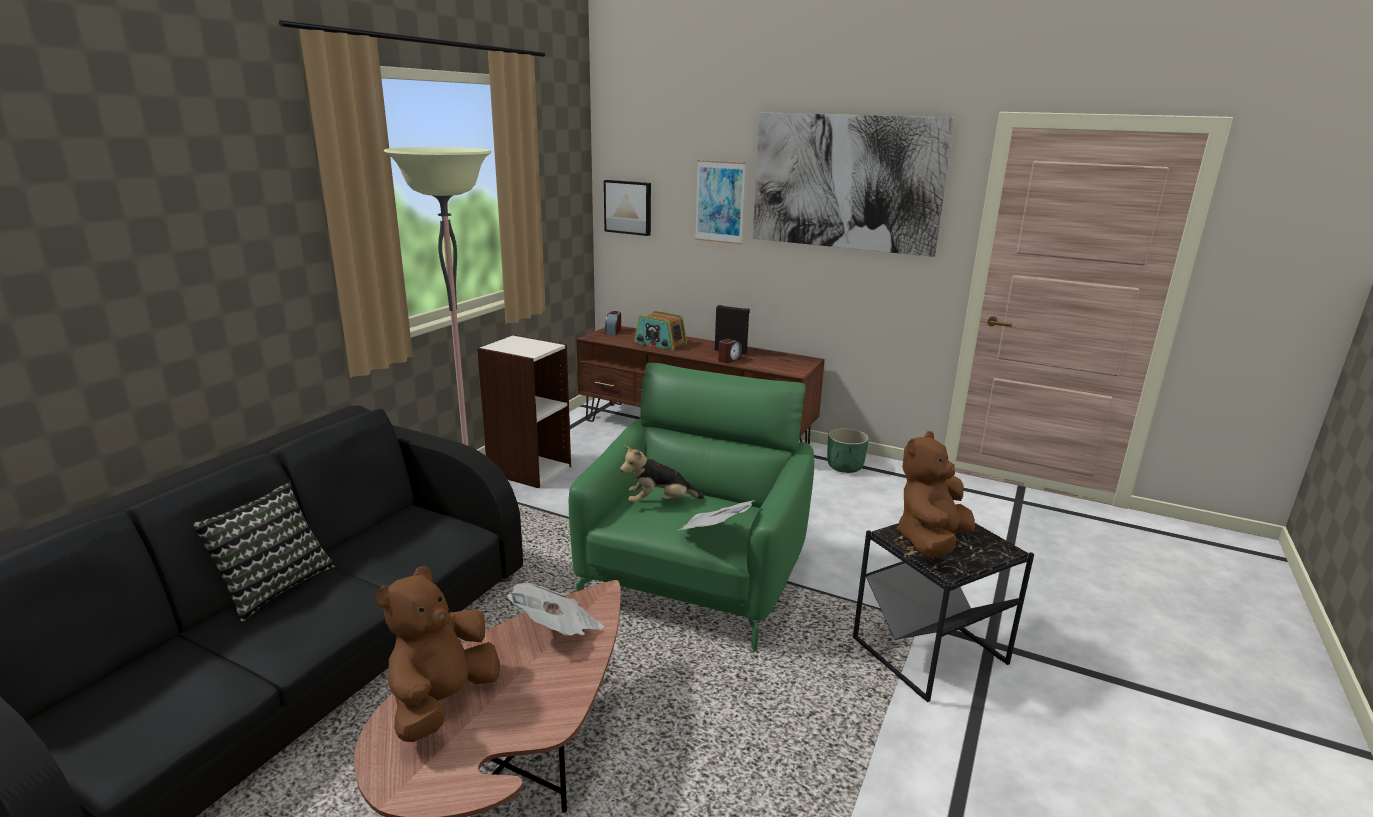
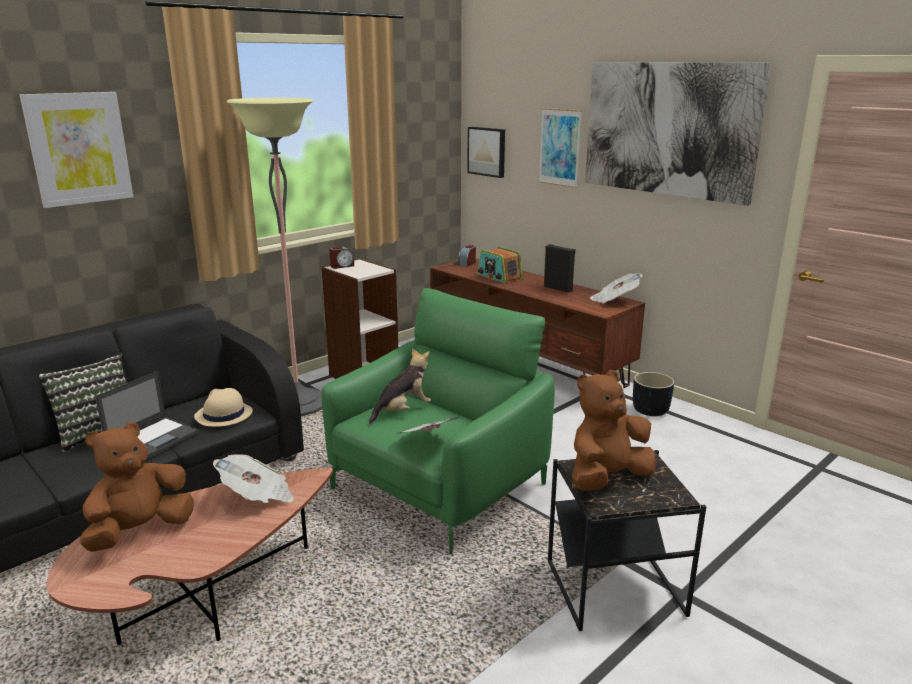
camera: 20 degrees right, 0 degrees up
plush toy [620,446,704,503] -> plush toy turned 135 degrees clockwise [369,348,431,424]
alarm clock [718,339,742,363] -> alarm clock moved to [329,246,354,269]
green planter [827,428,869,473] -> black planter [633,372,674,416]
none -> picture [20,92,134,208]
none -> laptop [95,371,199,459]
none -> beige hat [194,388,253,427]
none -> newspaper [590,273,643,304]

